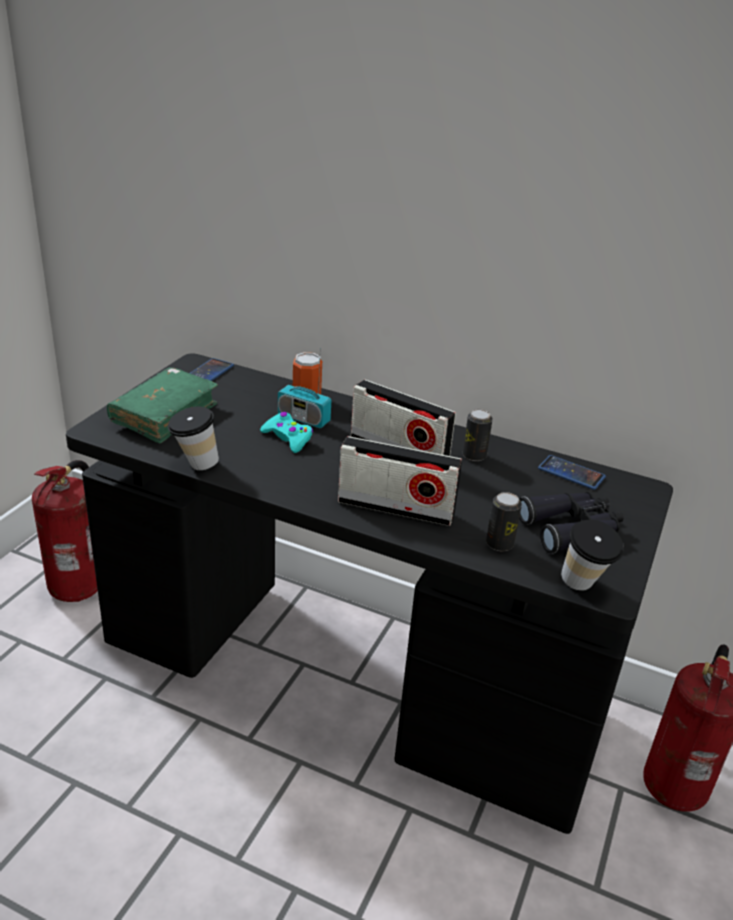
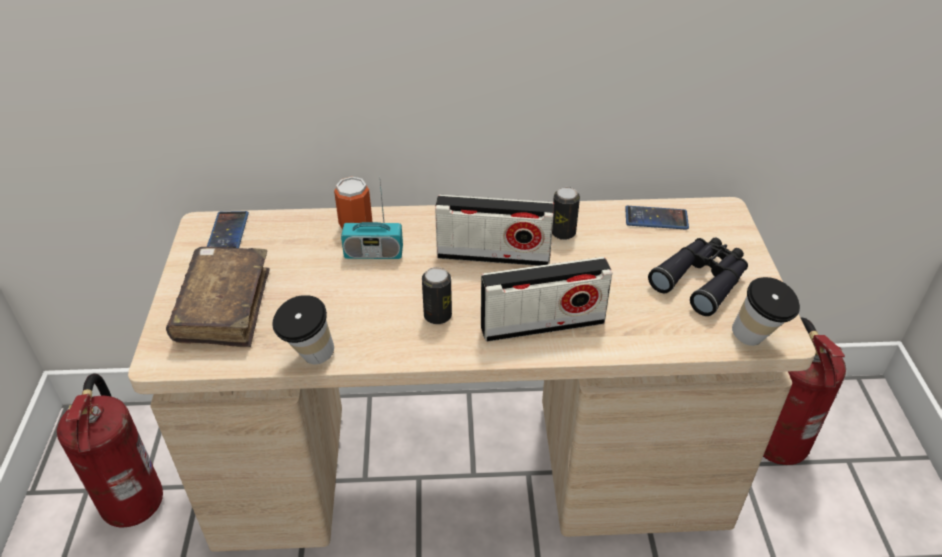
camera: 25 degrees left, 10 degrees up
black desk [66,353,673,834] -> beige desk [128,197,816,552]
green book [107,367,218,444] -> brown book [166,247,270,347]
turquoise game controller [260,412,313,453] -> none
can [486,492,522,551] -> can moved to [422,267,452,324]

